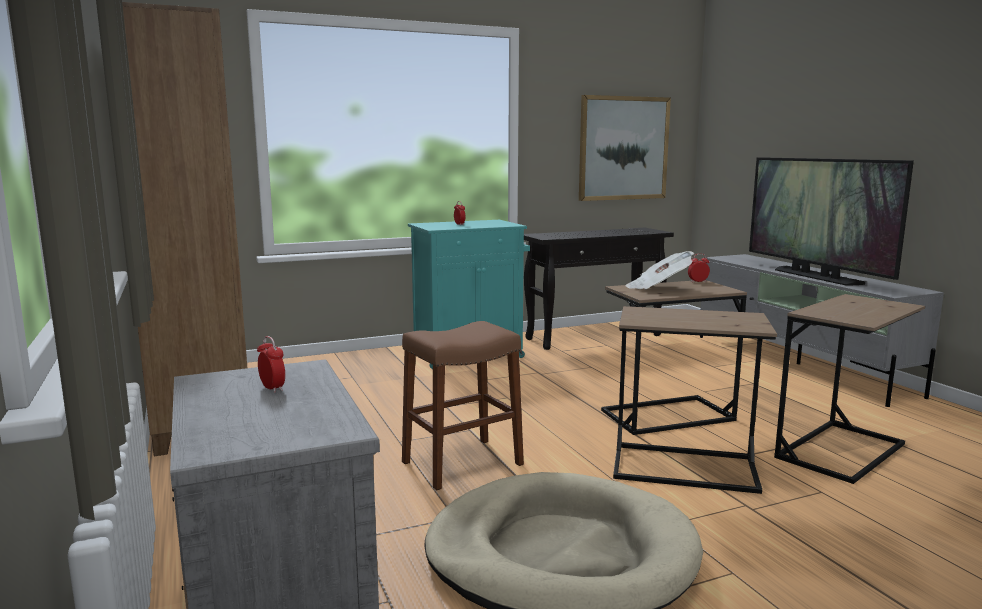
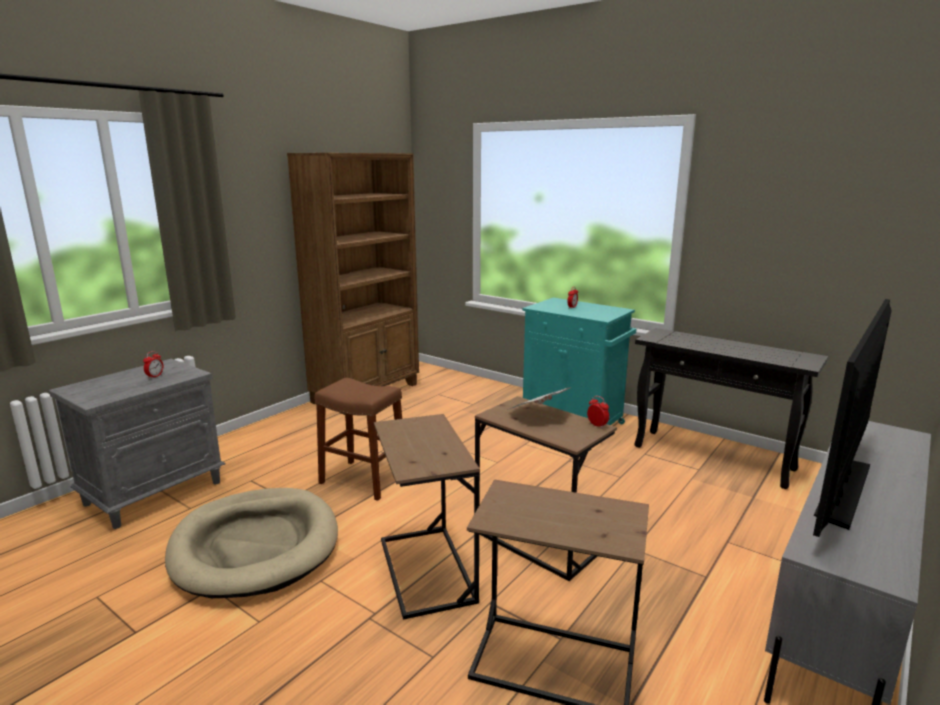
camera: 60 degrees right, 5 degrees up
picture [579,95,671,201] -> none

